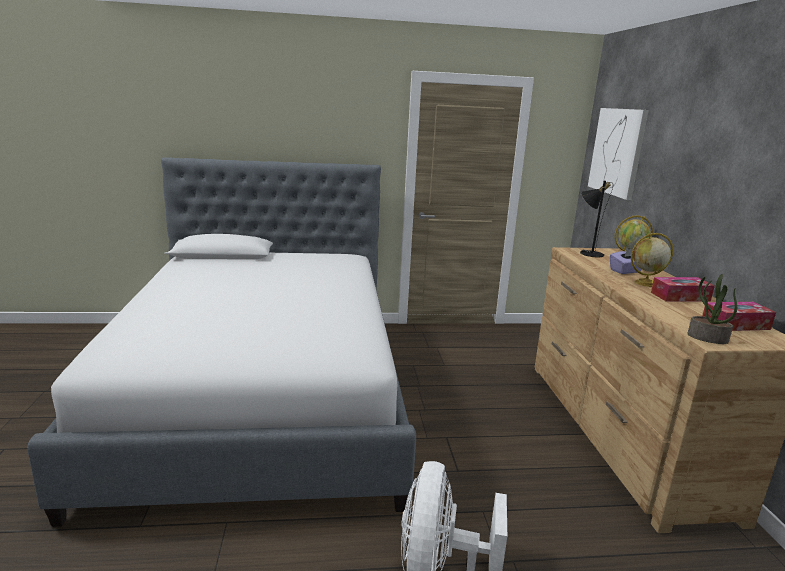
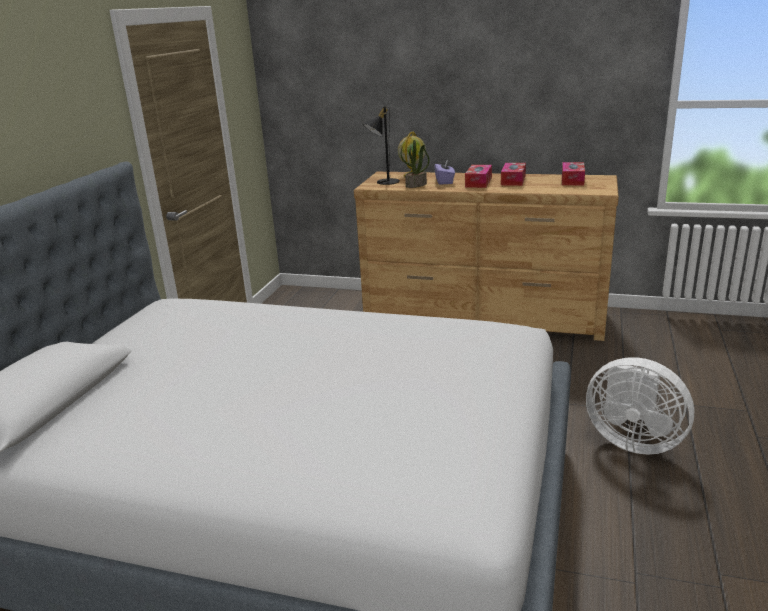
camera: 65 degrees left, 5 degrees up
picture [588,108,649,200] -> none
globe [631,233,673,287] -> tissue box [465,165,492,188]
potted plant [687,274,737,344] -> potted plant moved to [401,140,430,188]

